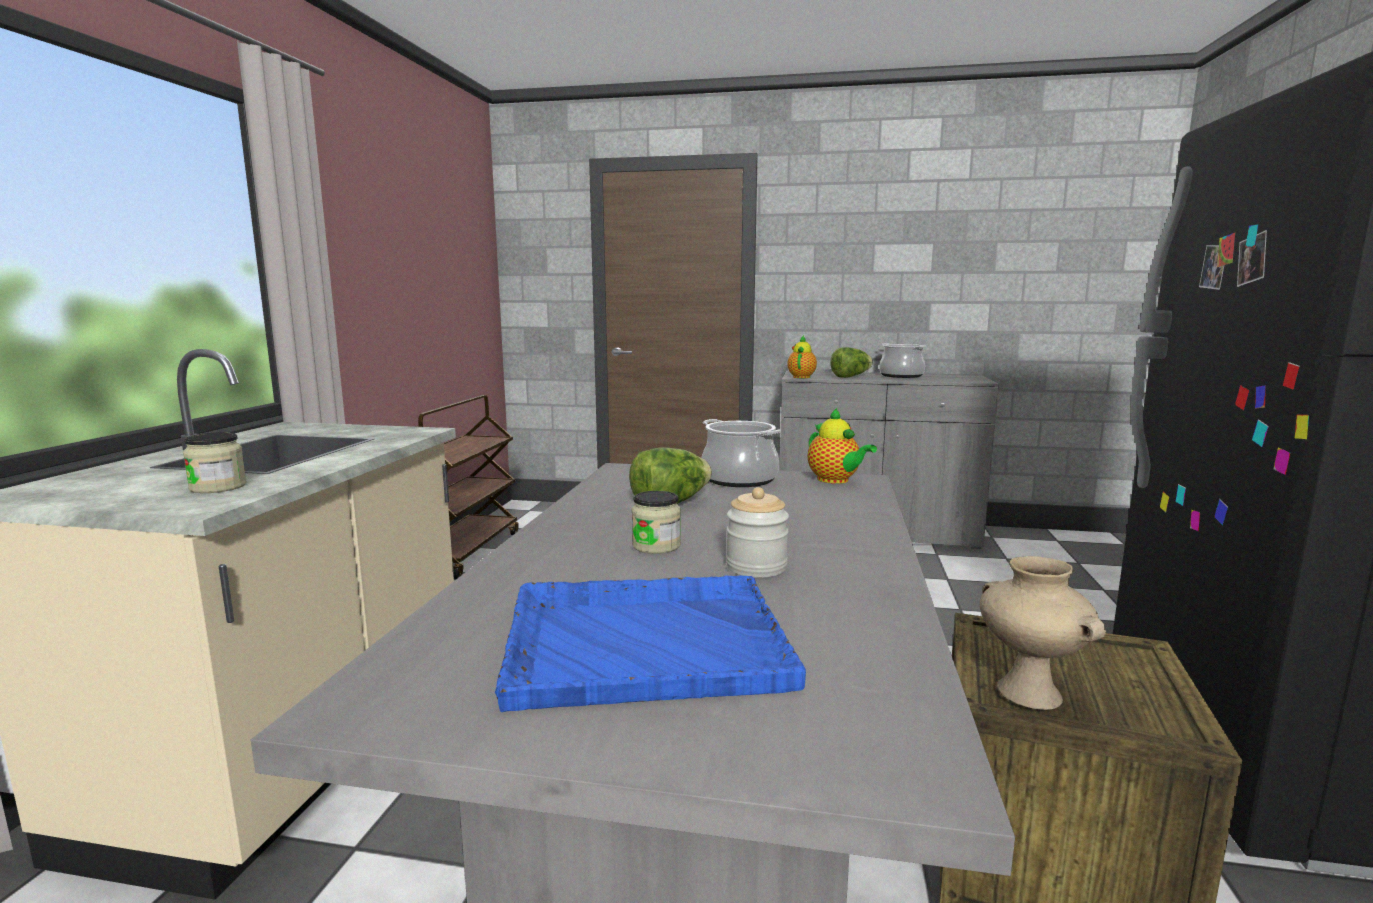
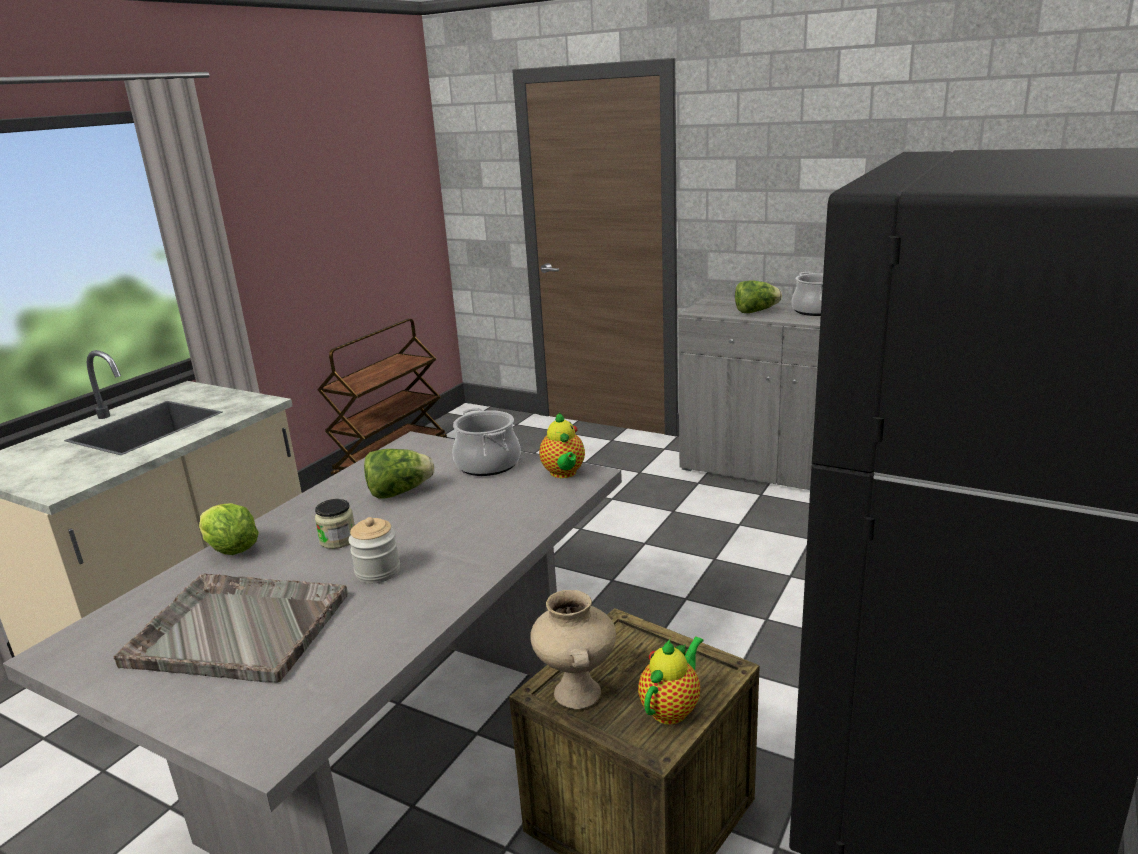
camera: 20 degrees right, 10 degrees up
jar [183,432,247,493] -> none
blue tray [495,575,806,712] -> grey tray [114,574,347,683]
teapot [787,335,817,378] -> teapot moved to [638,636,704,725]
none -> lettuce [199,503,259,555]

